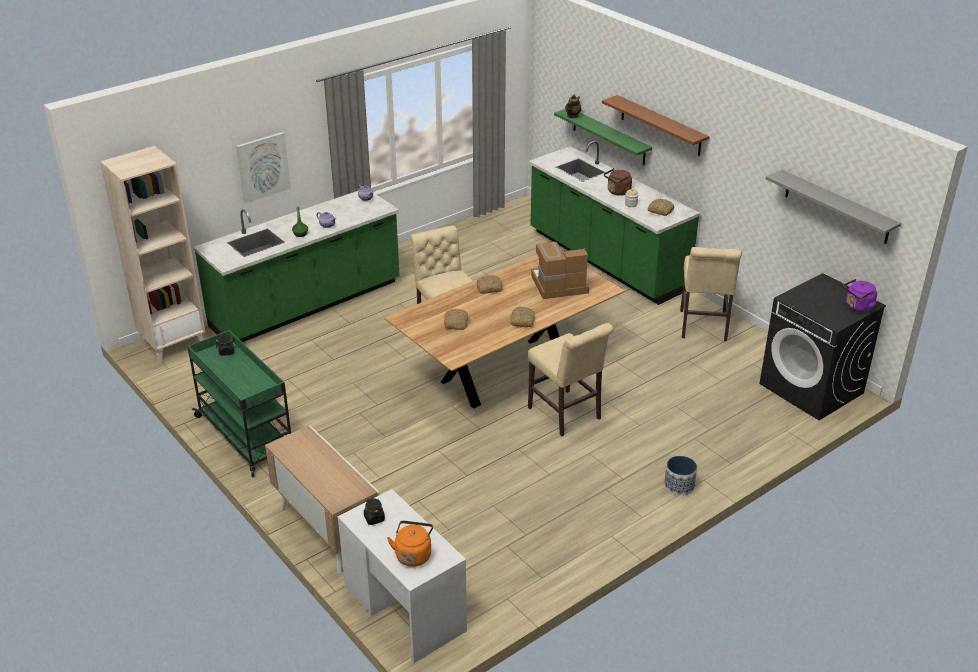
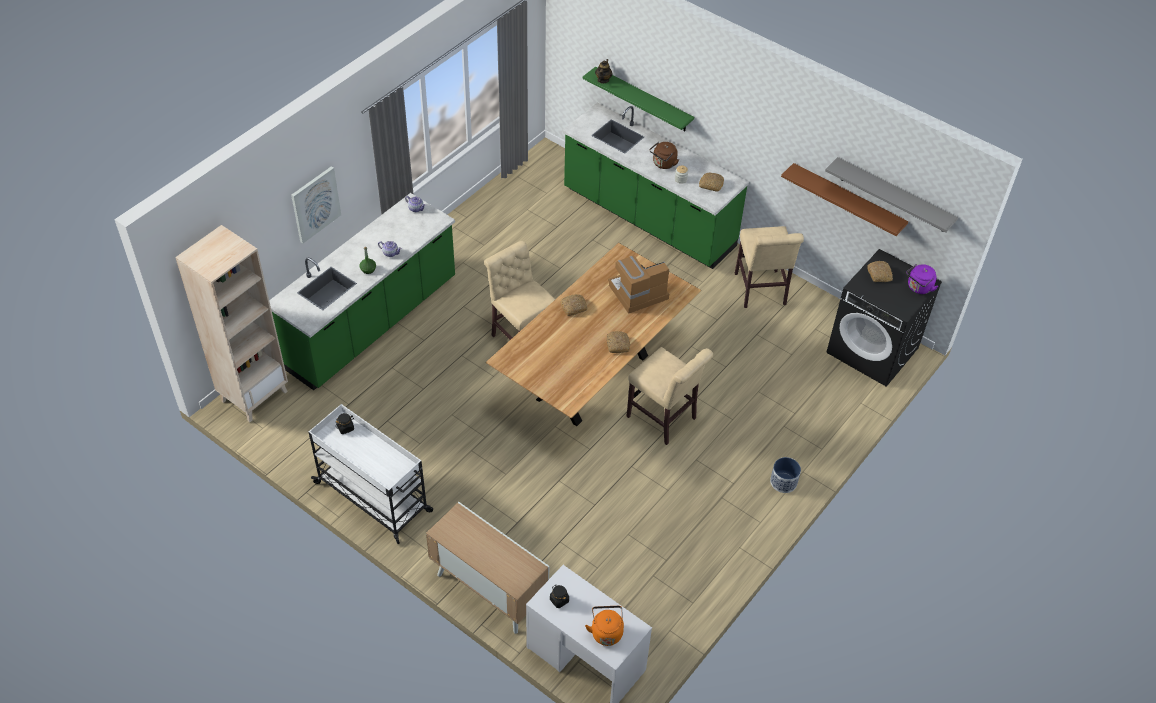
camera: 15 degrees left, 15 degrees up
green cart [187,330,291,477] -> white cart [308,404,433,544]
bread [444,309,468,330] -> bread moved to [867,261,893,282]
brown shelf [602,95,709,156] -> brown shelf moved to [781,163,909,236]

